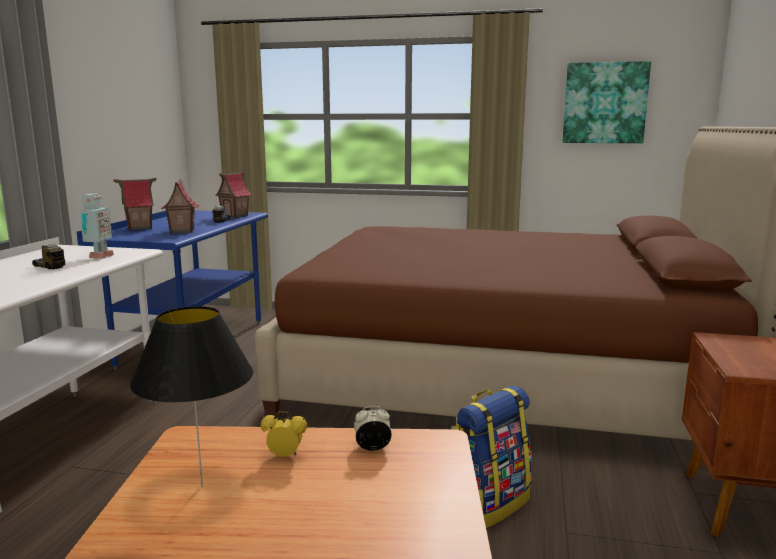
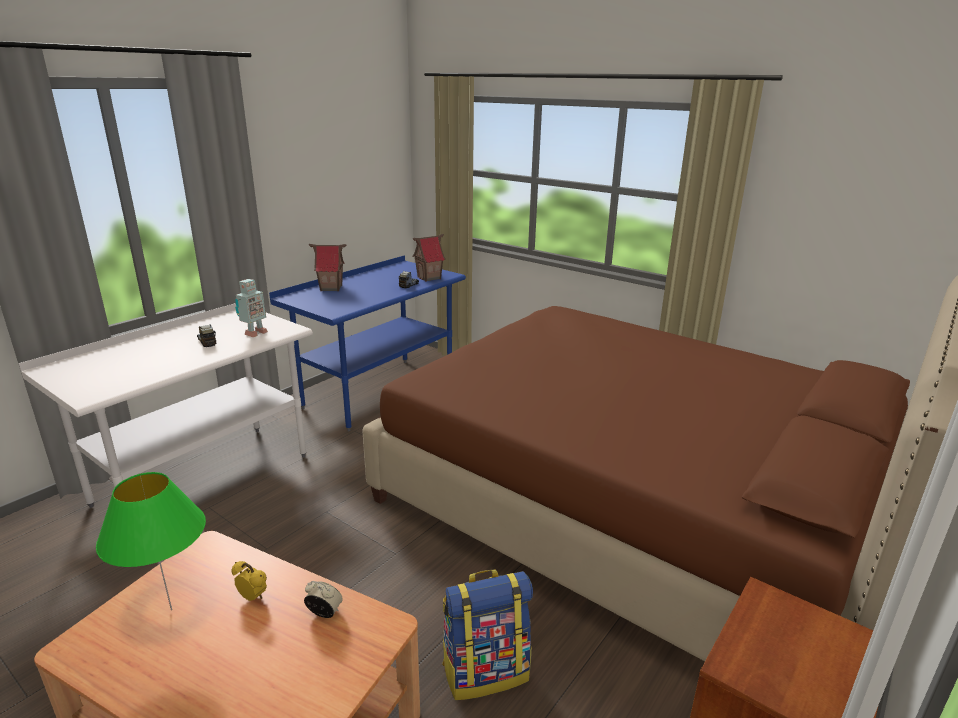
camera: 25 degrees right, 10 degrees up
black table lamp [130,306,253,487] -> green table lamp [96,472,206,610]
toy house [161,179,199,234] -> none
picture [562,61,651,143] -> none

